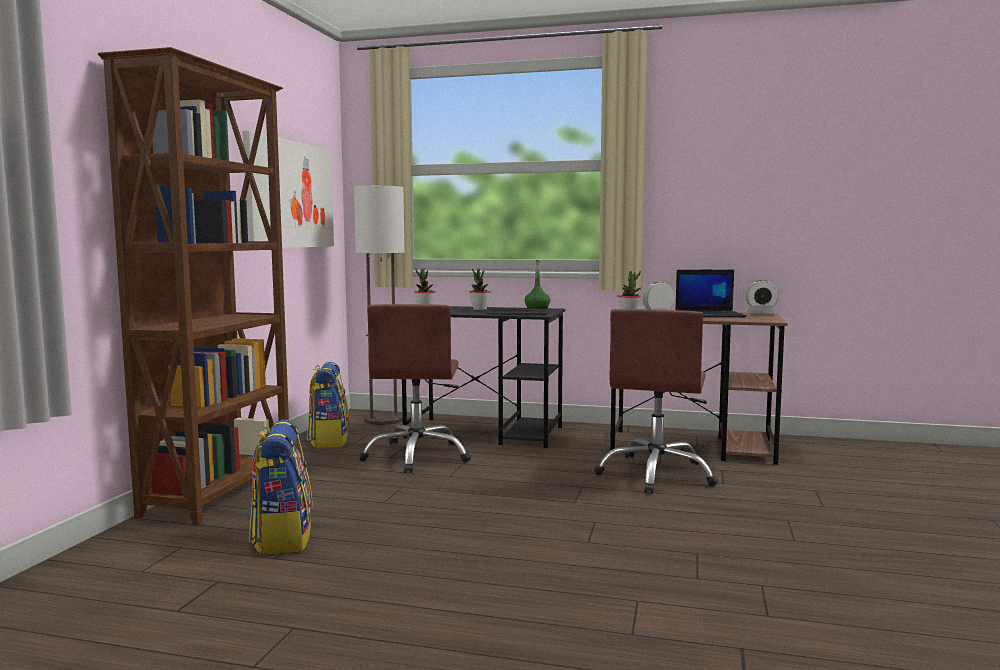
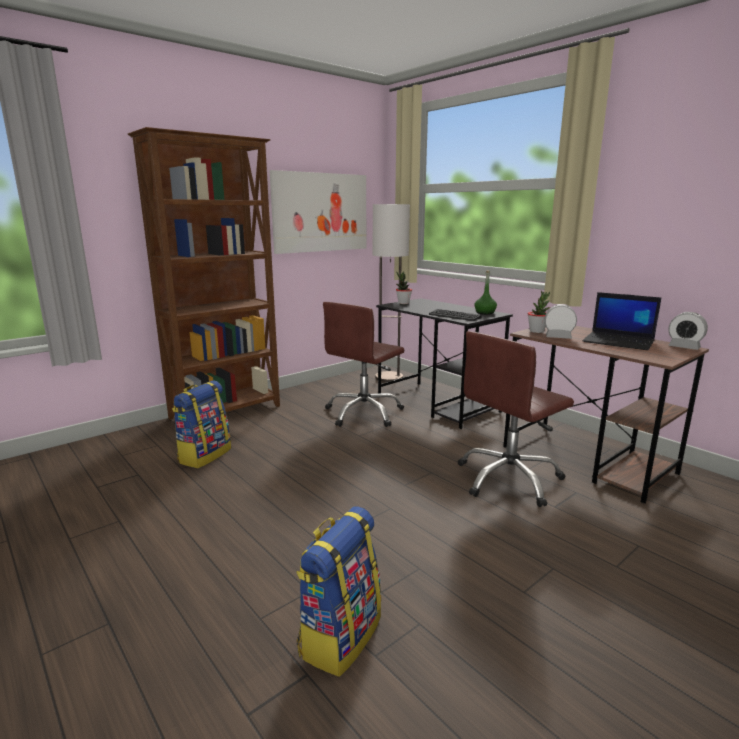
camera: 35 degrees right, 10 degrees up
backpack [307,362,349,448] -> backpack moved to [296,507,382,677]
potted plant [469,268,490,310] -> none

